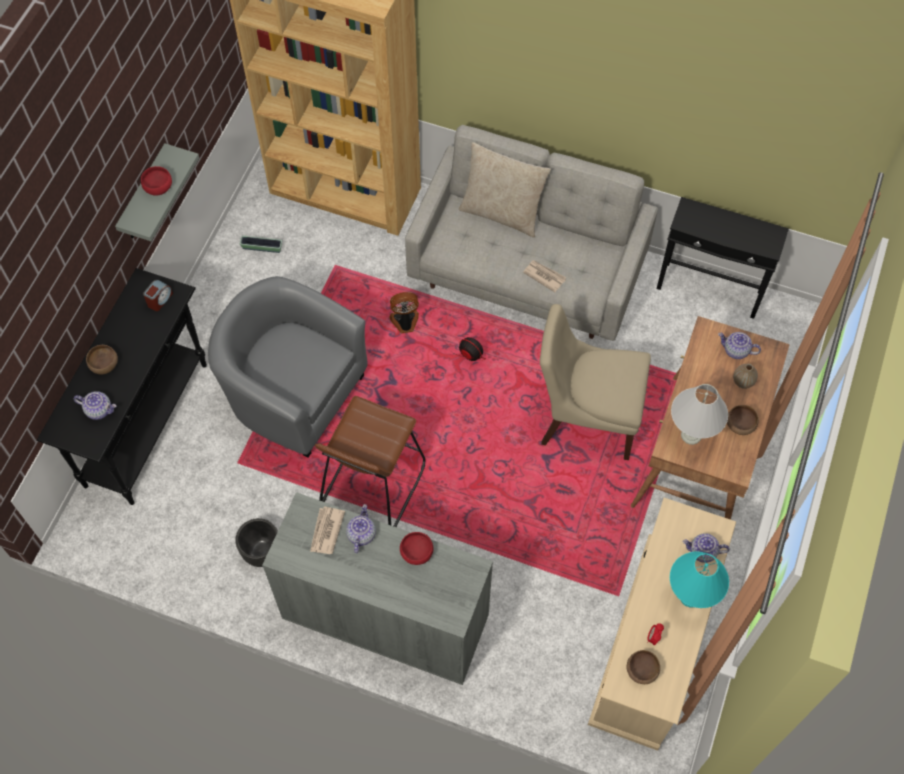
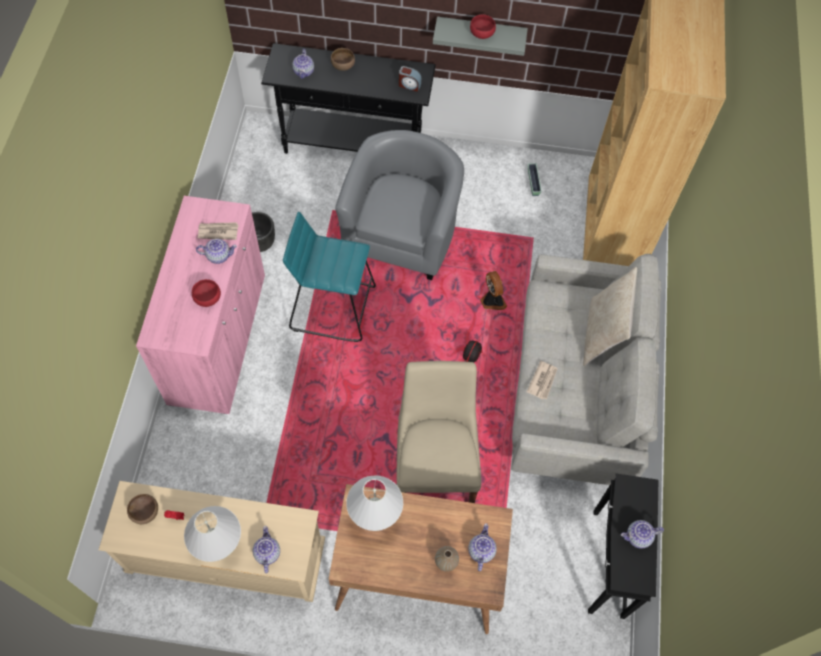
camera: 75 degrees right, 0 degrees up
grey cabinet [262,492,493,685] -> pink cabinet [136,196,265,414]
brown stool [315,396,426,527] -> turquoise stool [283,212,376,342]
turquoise table lamp [670,552,729,608] -> white table lamp [184,506,241,562]
brown bowl [727,405,759,435] -> none
none -> teapot [621,520,664,549]

